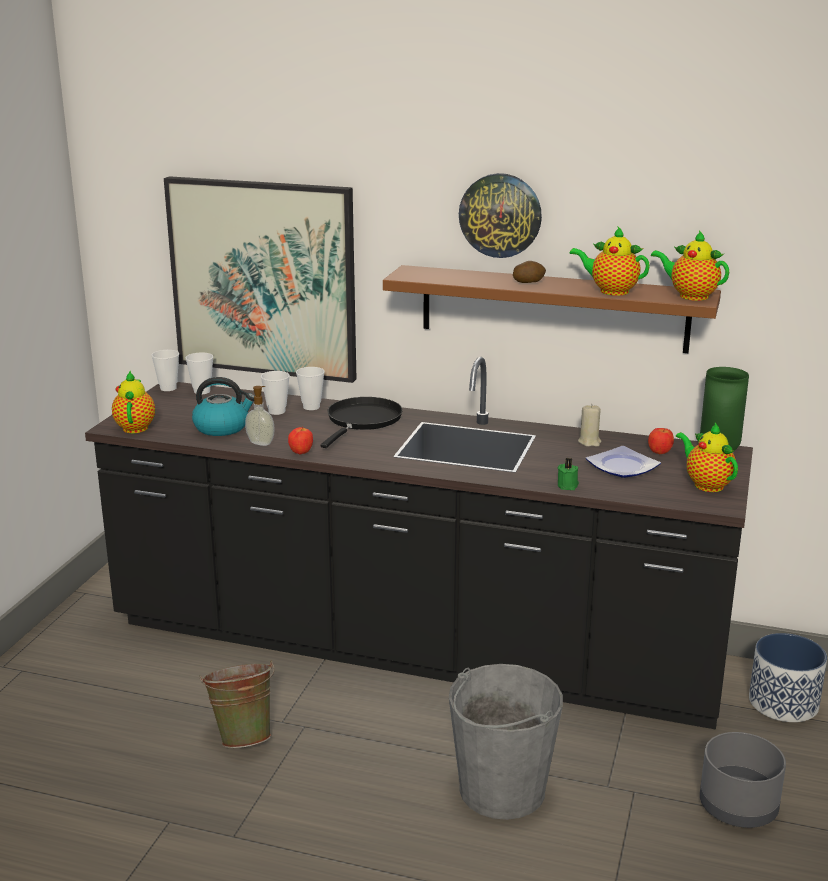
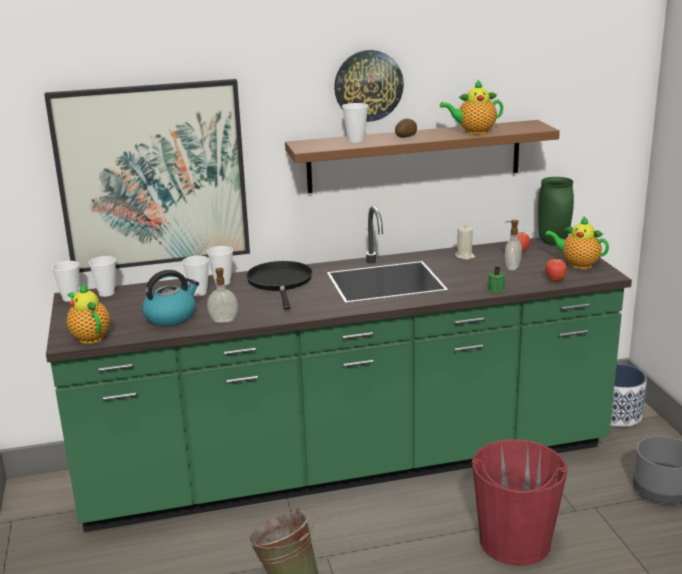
camera: 30 degrees left, 0 degrees up
black counter [85,357,753,730] -> green counter [46,206,632,532]
apple [288,427,313,455] -> apple moved to [545,259,567,282]
grey bucket [449,664,563,820] -> red bucket [472,439,568,566]
plate [586,446,661,478] -> soap dispenser [505,220,522,270]
teapot [651,231,729,301] -> none
none -> cup [342,103,368,143]

